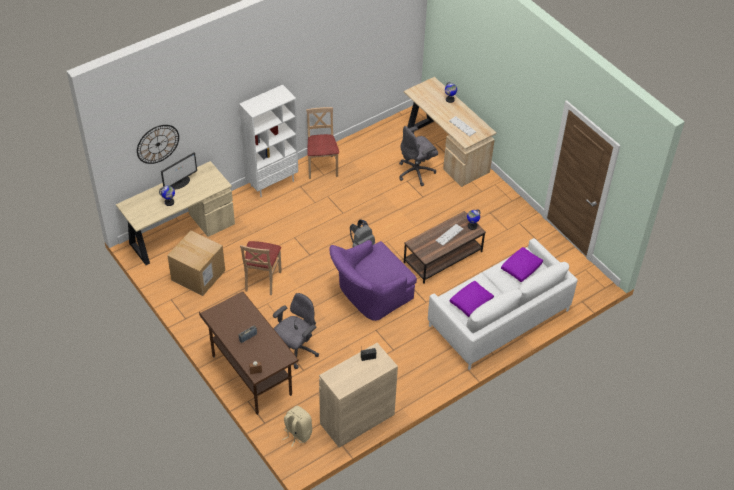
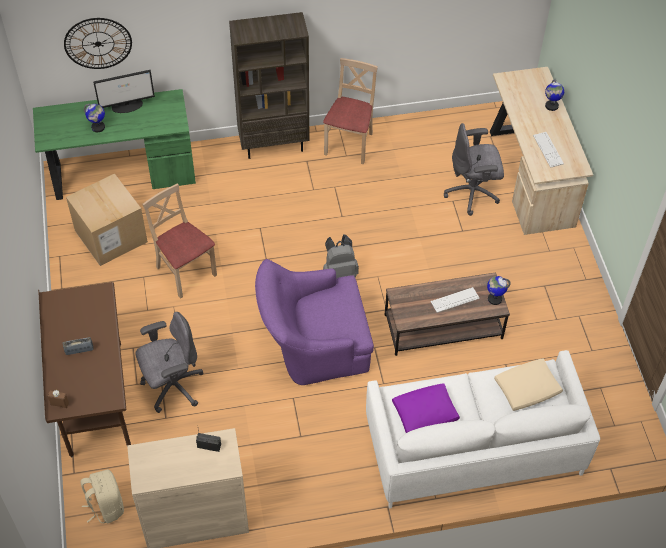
camera: 25 degrees right, 5 degrees up
beige desk [116,161,235,265] -> green desk [33,89,196,200]
white bookcase [239,85,298,197] -> brown bookcase [229,12,309,159]
beige chair [240,241,282,295] -> beige chair turned 105 degrees clockwise [142,183,217,299]
purple pillow [501,247,543,282] -> beige pillow [494,358,563,411]

